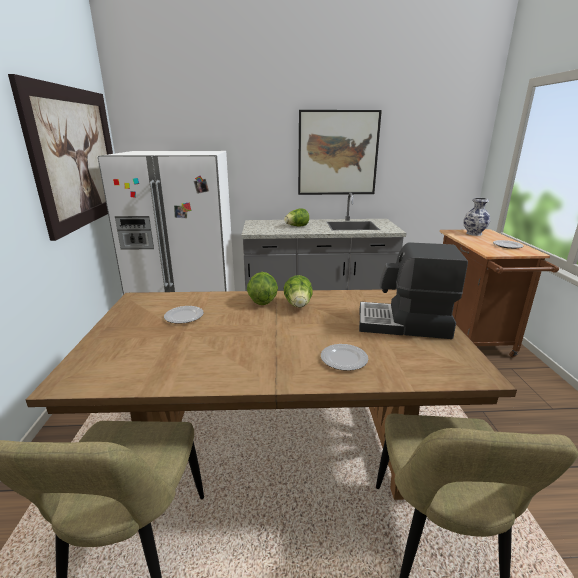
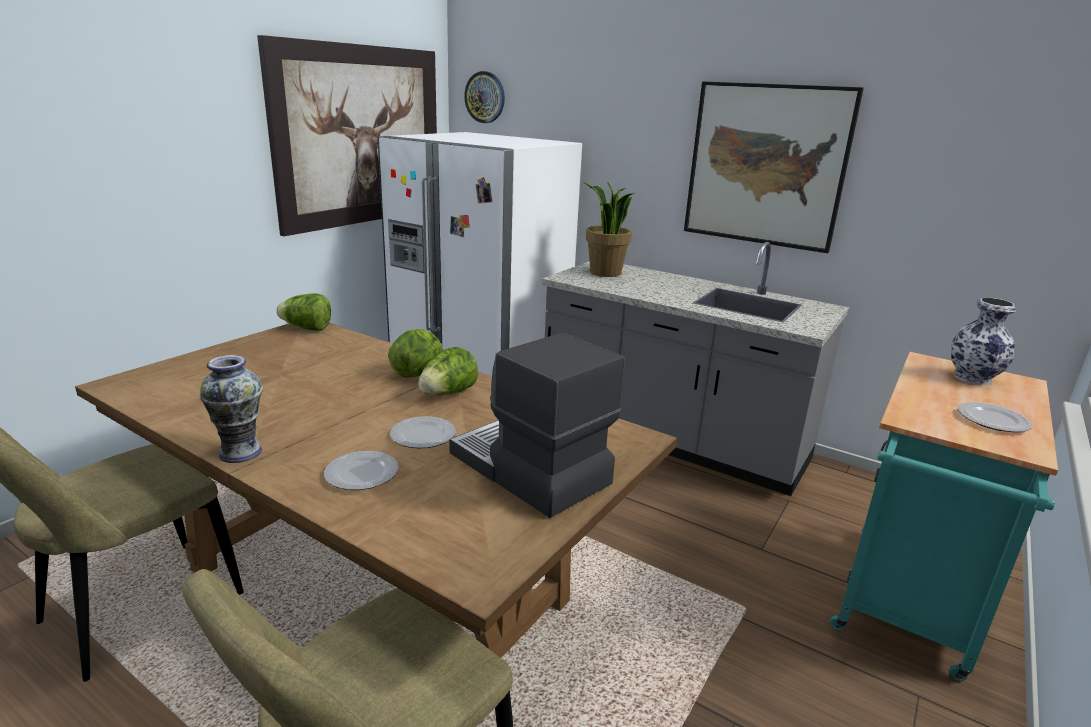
camera: 35 degrees right, 0 degrees up
plate [164,306,204,324] -> plate moved to [390,416,456,448]
lettuce [284,208,309,227] -> lettuce moved to [276,293,331,331]
brown cart [439,229,559,357] -> turquoise cart [830,352,1058,681]
none -> vase [200,355,263,463]
none -> wall clock [464,71,505,123]
none -> potted plant [584,181,634,277]

